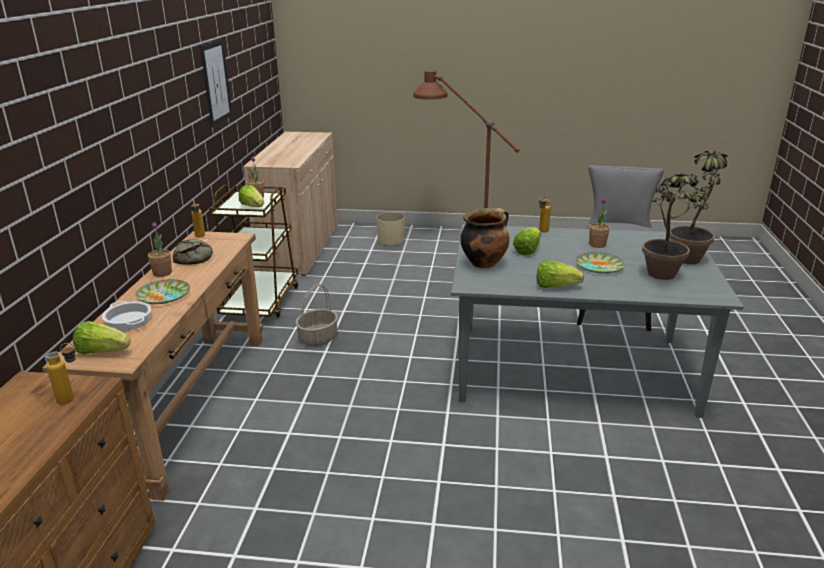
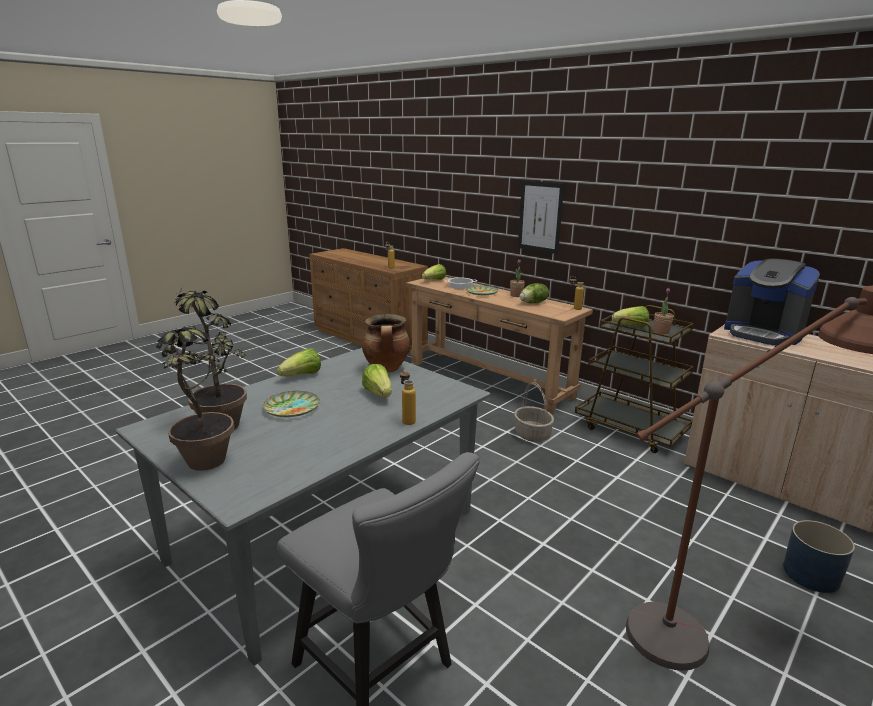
camera: 125 degrees right, 5 degrees down
bread [173,239,213,265] -> lettuce [519,283,549,304]
picture [200,39,232,128] -> picture moved to [518,180,564,254]
beige planter [376,212,405,245] -> blue planter [783,520,855,593]
potted plant [589,198,610,248] -> none
none -> coffee machine [724,259,820,345]

